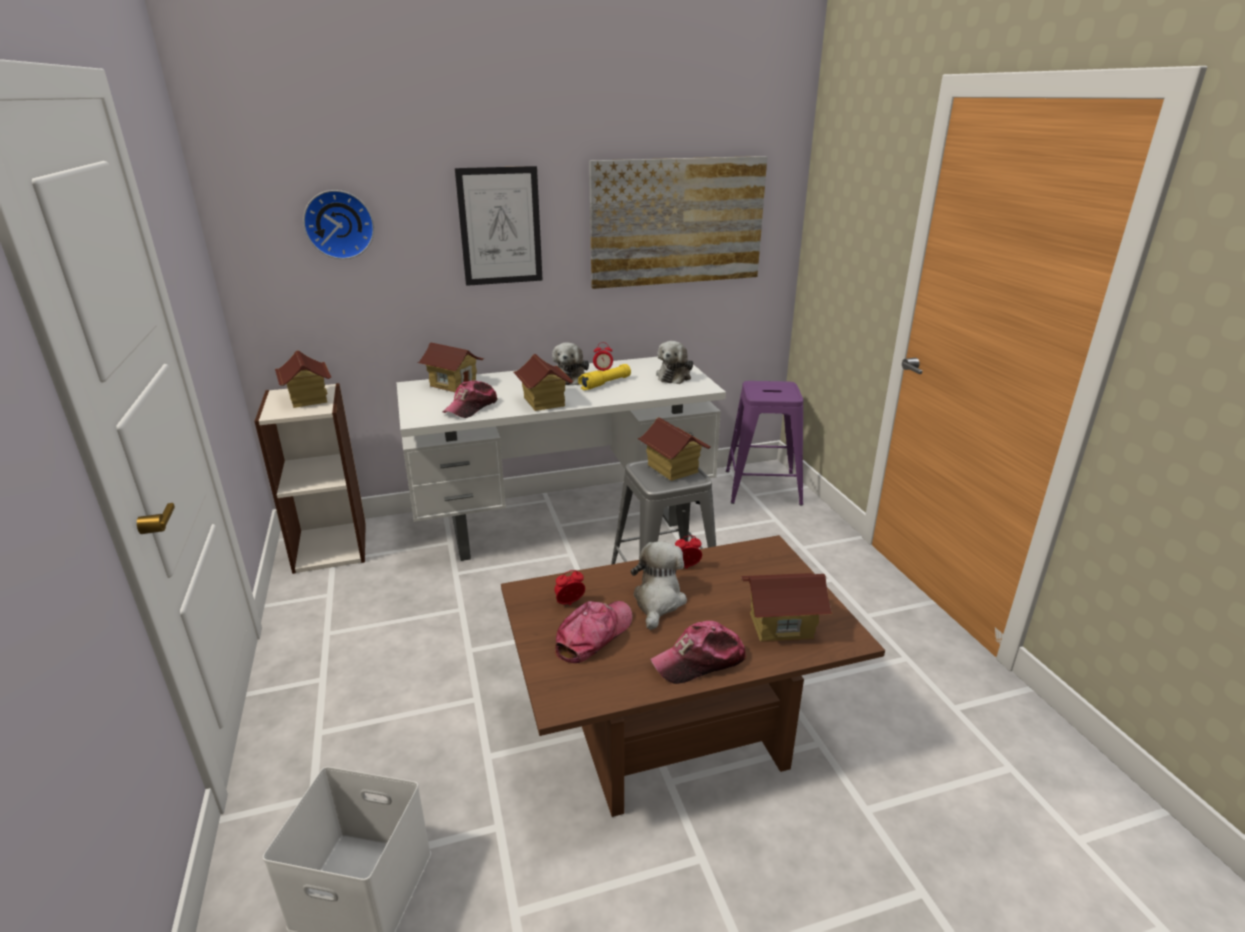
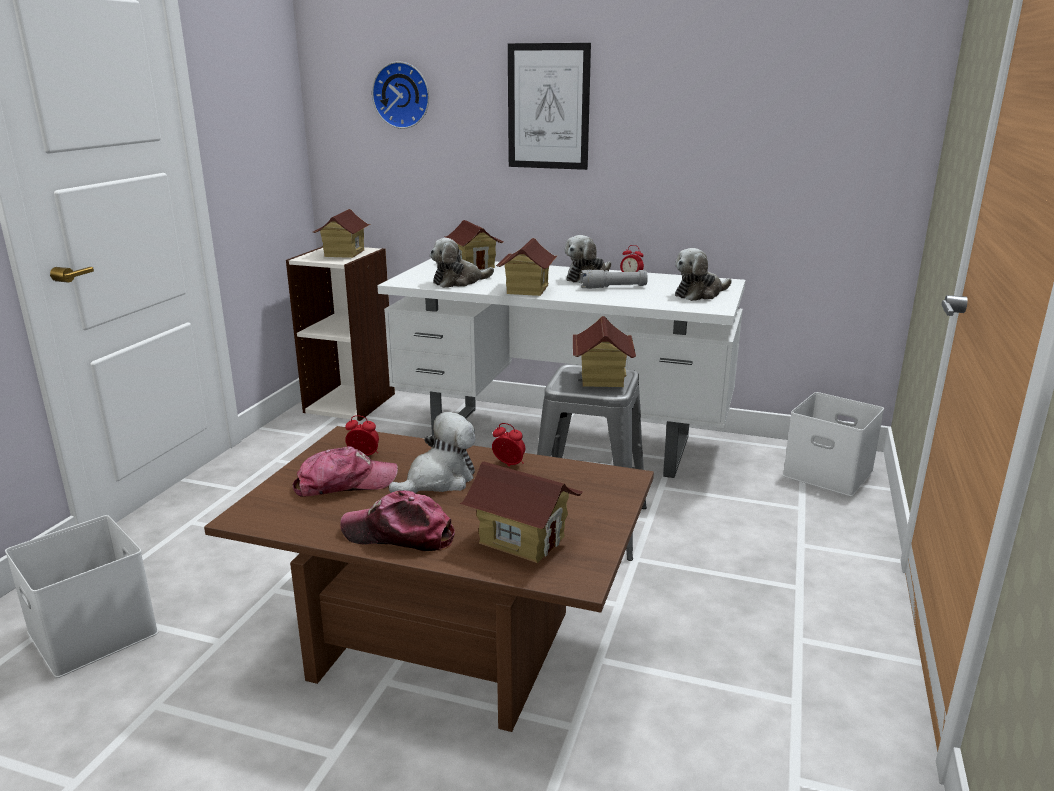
camera: 35 degrees right, 5 degrees down
cap [443,380,498,418] -> plush toy [430,238,494,288]
yellow flashlight [578,364,631,390] -> grey flashlight [580,270,648,289]
picture [589,156,767,289] -> none
purple stool [726,381,804,505] -> white storage box [783,392,884,496]

